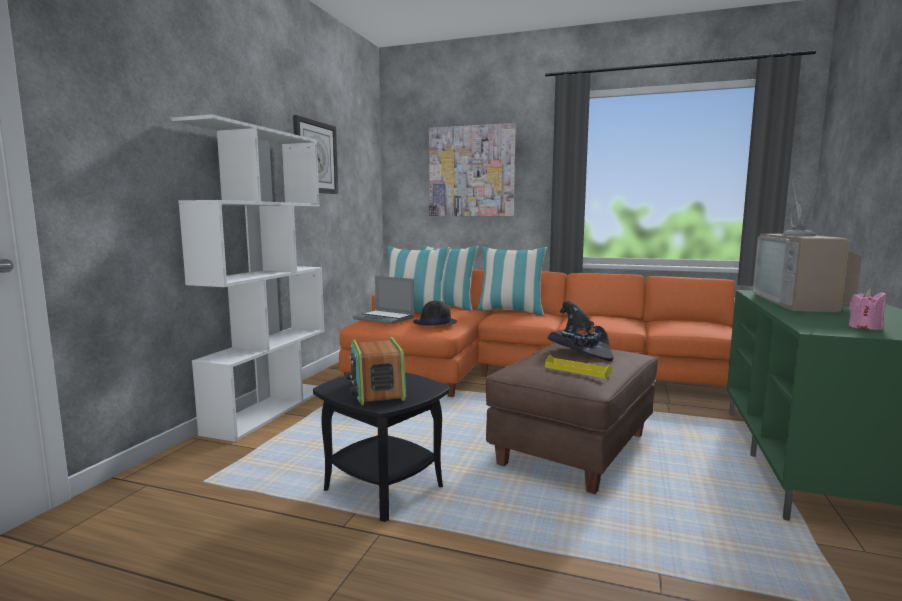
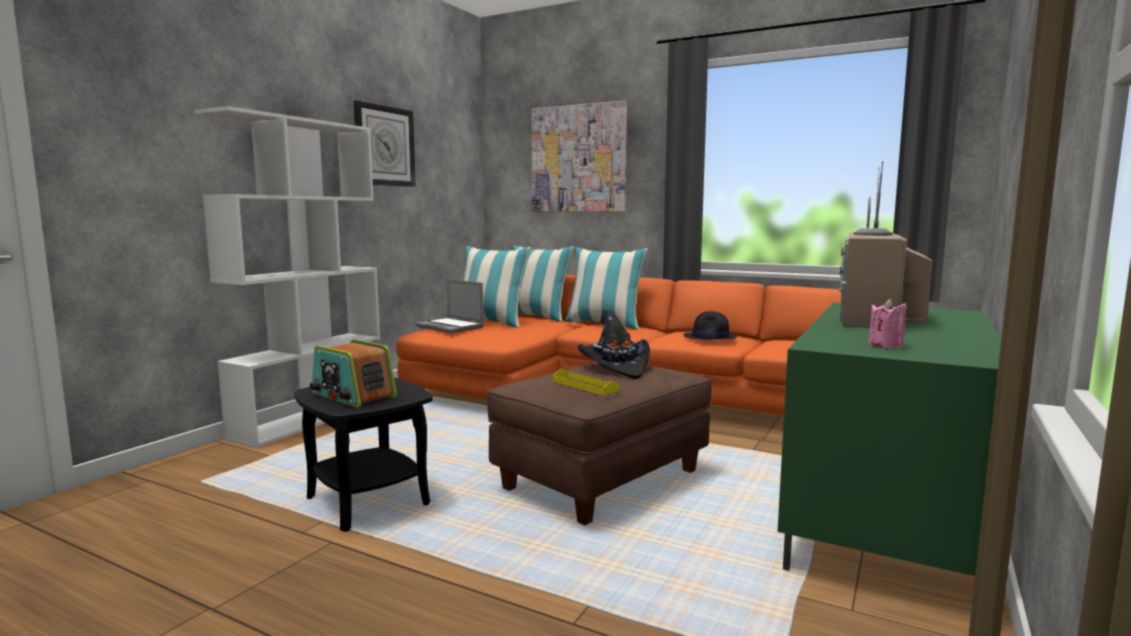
camera: 10 degrees right, 0 degrees up
radio [346,337,406,405] -> radio turned 45 degrees counterclockwise [310,339,397,407]
black hat [413,301,457,326] -> black hat moved to [683,311,737,340]

